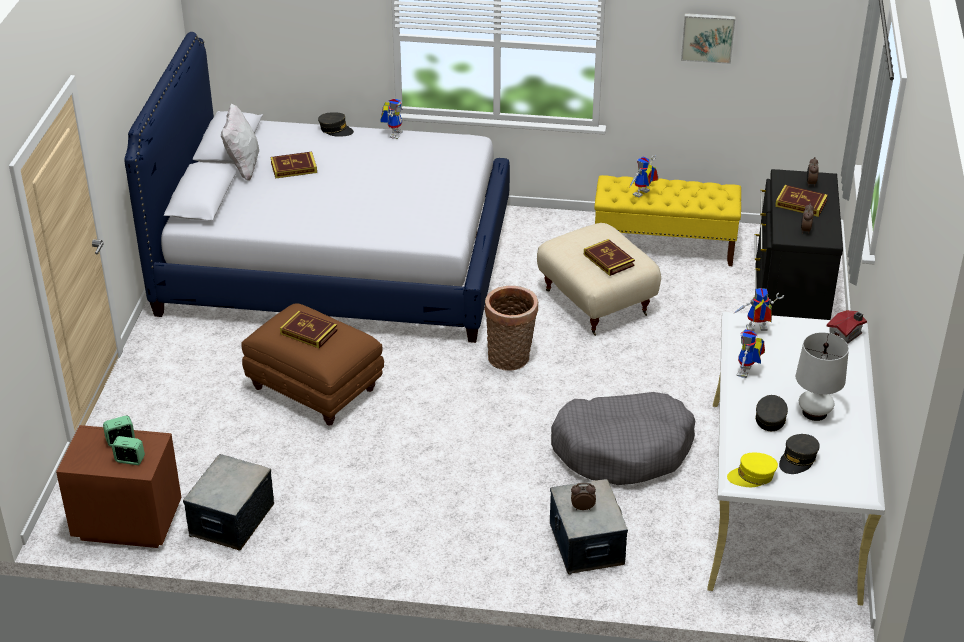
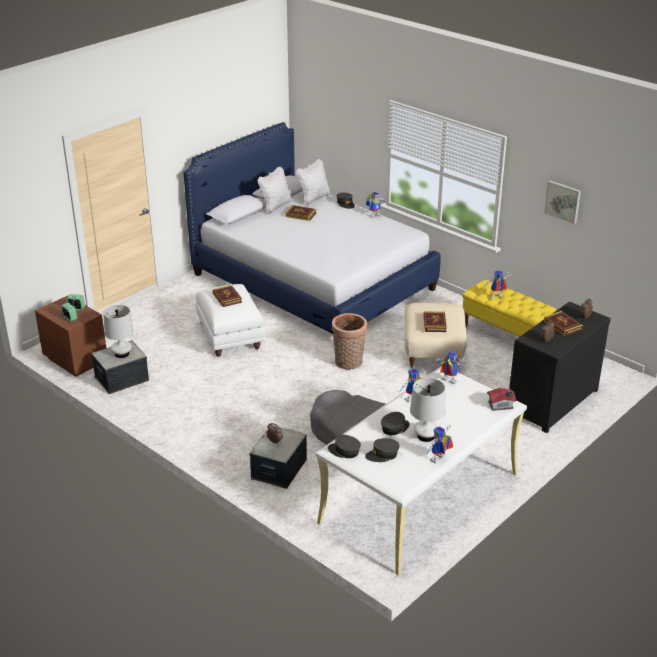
camera: 35 degrees right, 5 degrees down
brown ottoman [241,303,384,426] -> white ottoman [196,284,265,357]
yellow cap [727,453,778,487] -> grey cap [328,435,361,458]
none -> white table lamp [103,305,134,358]
none -> white pillow [296,159,330,205]
none -> toy robot [426,425,453,463]

